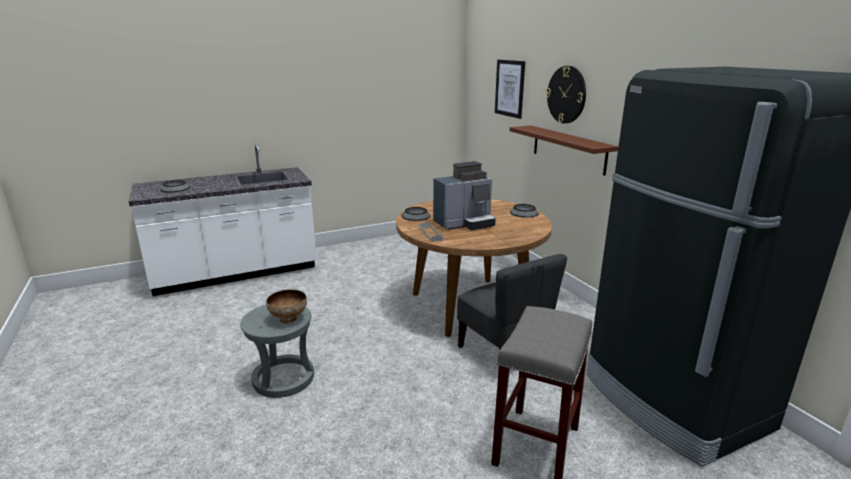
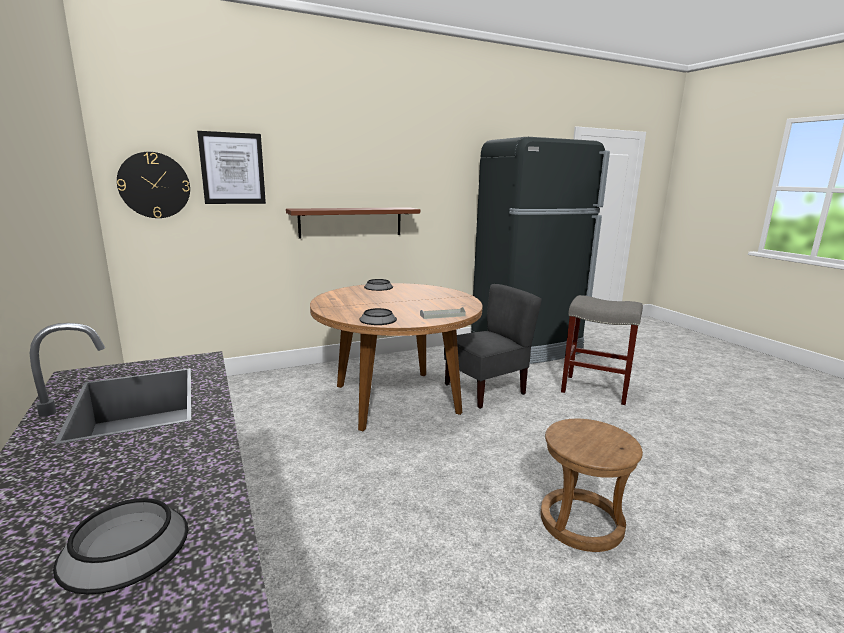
camera: 90 degrees left, 5 degrees down
grey stool [240,305,314,398] -> brown stool [541,419,643,552]
bowl [266,289,307,324] -> none
coffee machine [433,161,496,230] -> none
wall clock [546,66,586,124] -> wall clock moved to [117,152,190,218]

